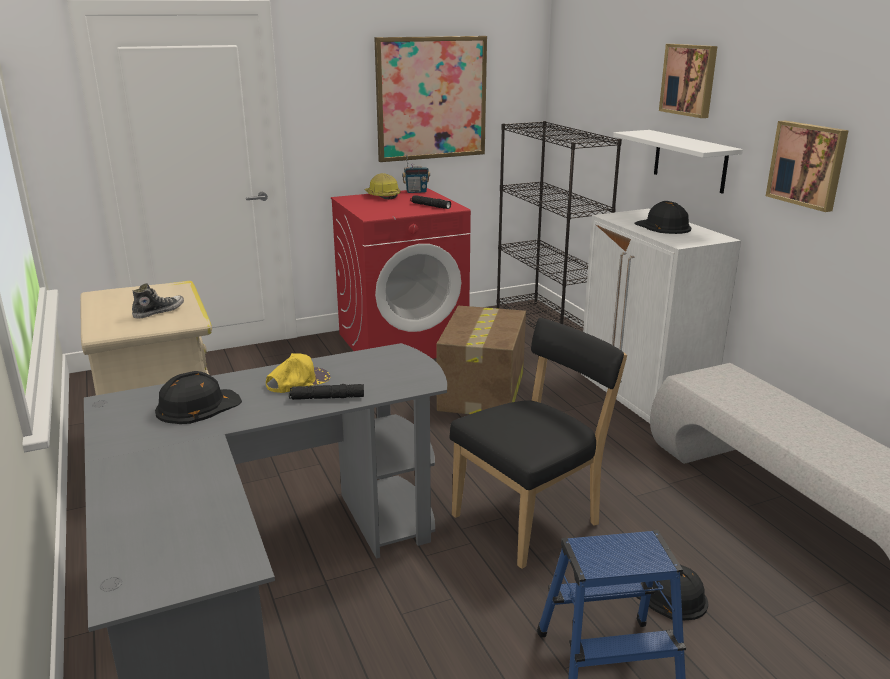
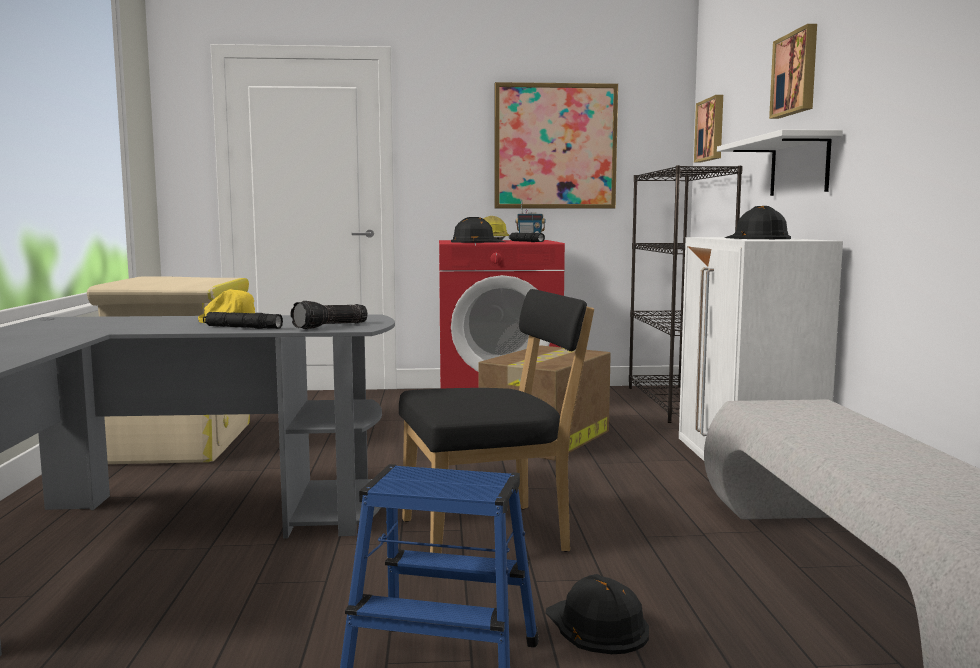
camera: 20 degrees right, 15 degrees down
shoe [132,283,184,319] -> none
black hard hat [155,371,242,424] -> black hard hat moved to [451,217,505,243]
picture [766,121,849,212] -> picture moved to [694,95,723,162]
none -> flashlight [291,301,368,329]

